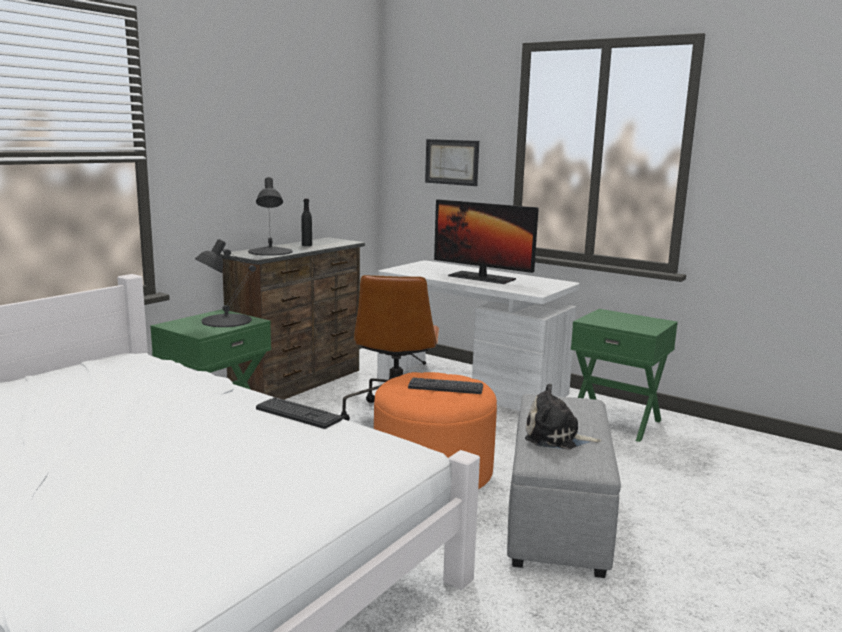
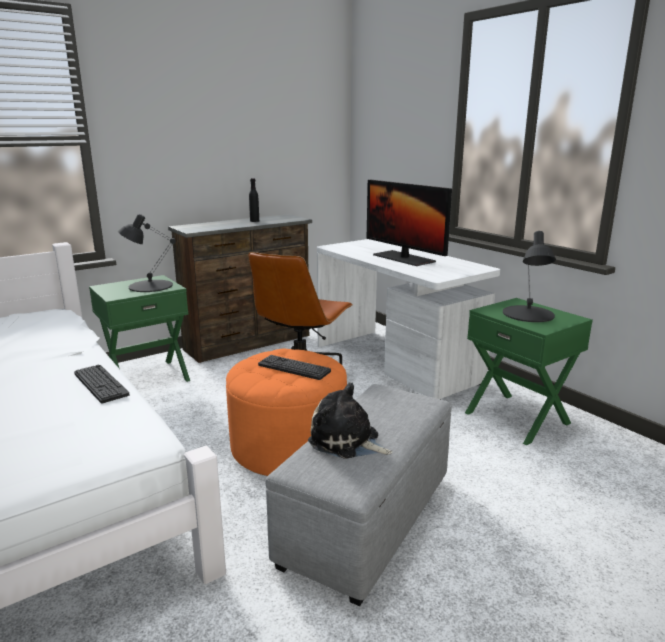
camera: 20 degrees right, 5 degrees up
black table lamp [248,177,293,256] -> black table lamp moved to [503,231,556,322]
picture [425,139,479,186] -> none

